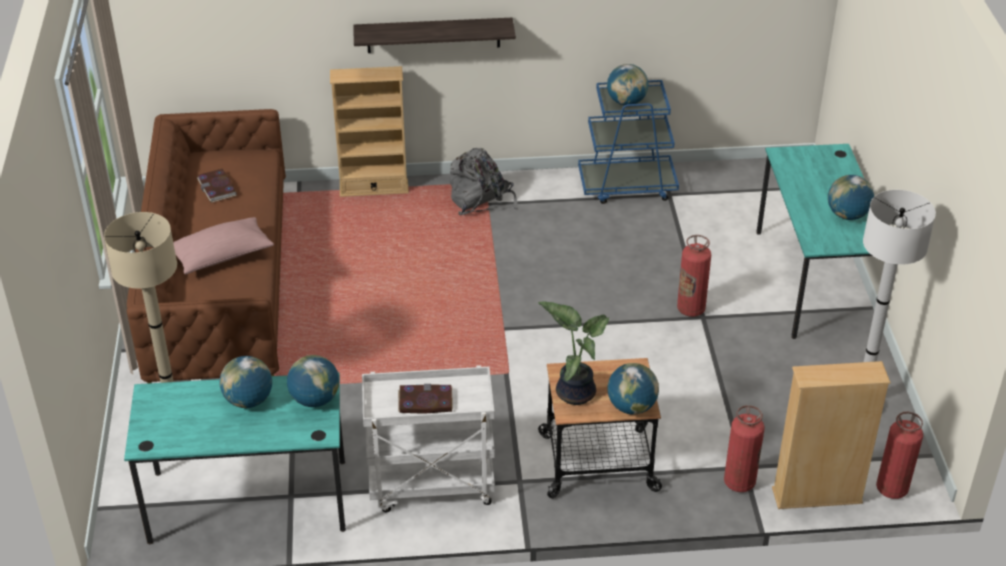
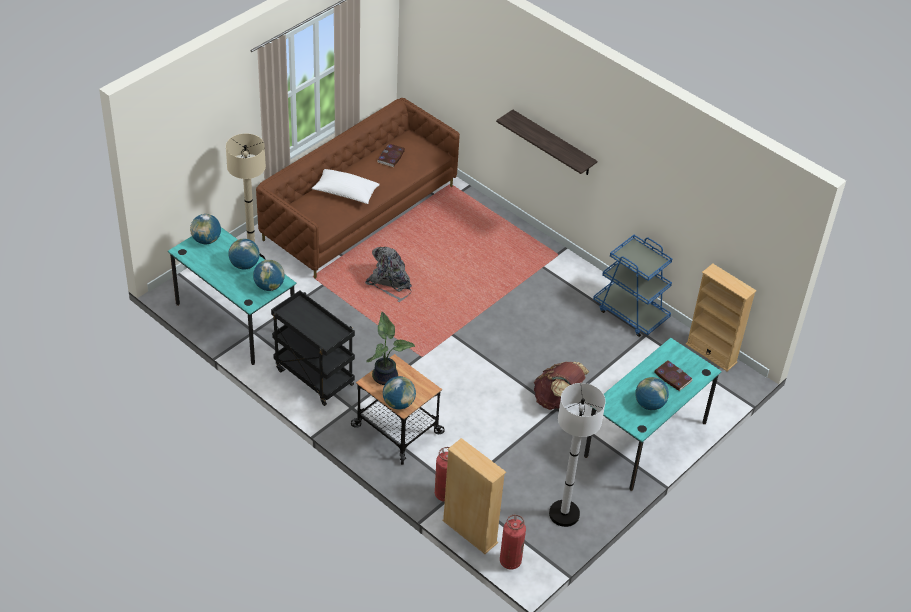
camera: 45 degrees right, 5 degrees up
pink pillow [173,217,274,274] -> white pillow [312,169,380,204]
beige bookcase [330,66,409,197] -> beige bookcase moved to [686,263,757,371]
white cart [362,365,495,512] -> black cart [271,290,355,406]
book [398,384,453,414] -> book moved to [654,360,693,391]
grey backpack [449,148,518,215] -> grey backpack moved to [365,247,412,302]
globe [607,64,648,106] -> globe moved to [190,214,221,244]
fire extinguisher [677,235,711,317] -> brown backpack [534,362,589,410]

